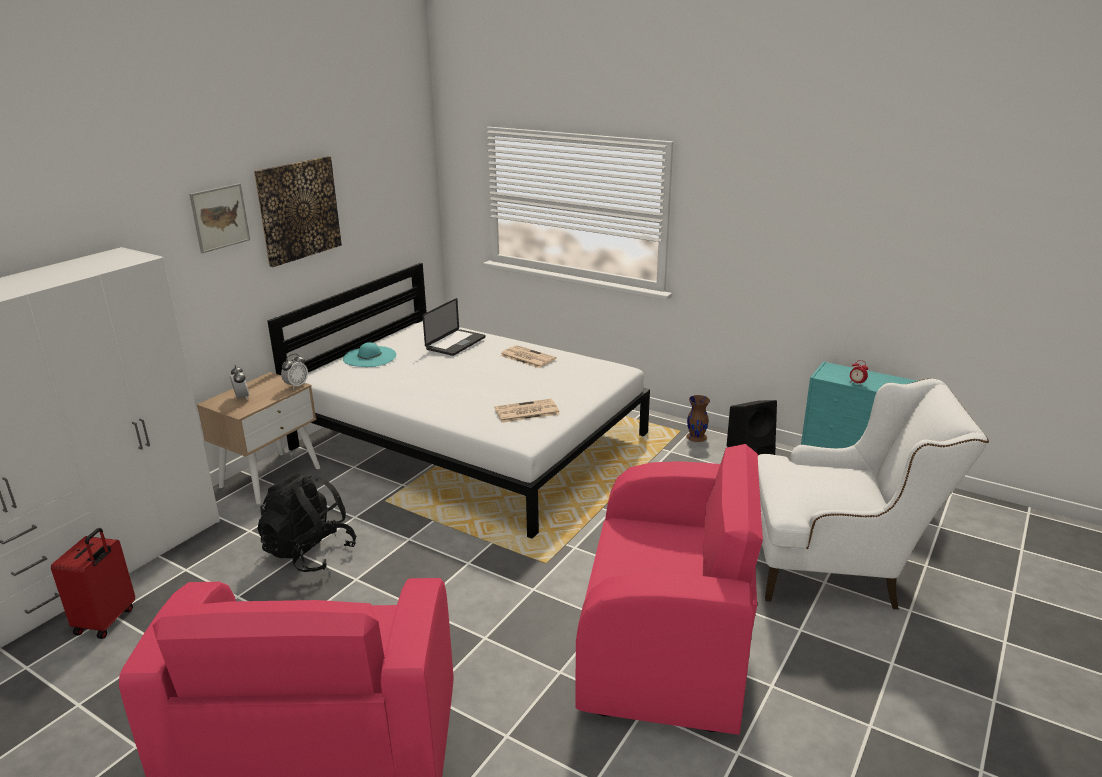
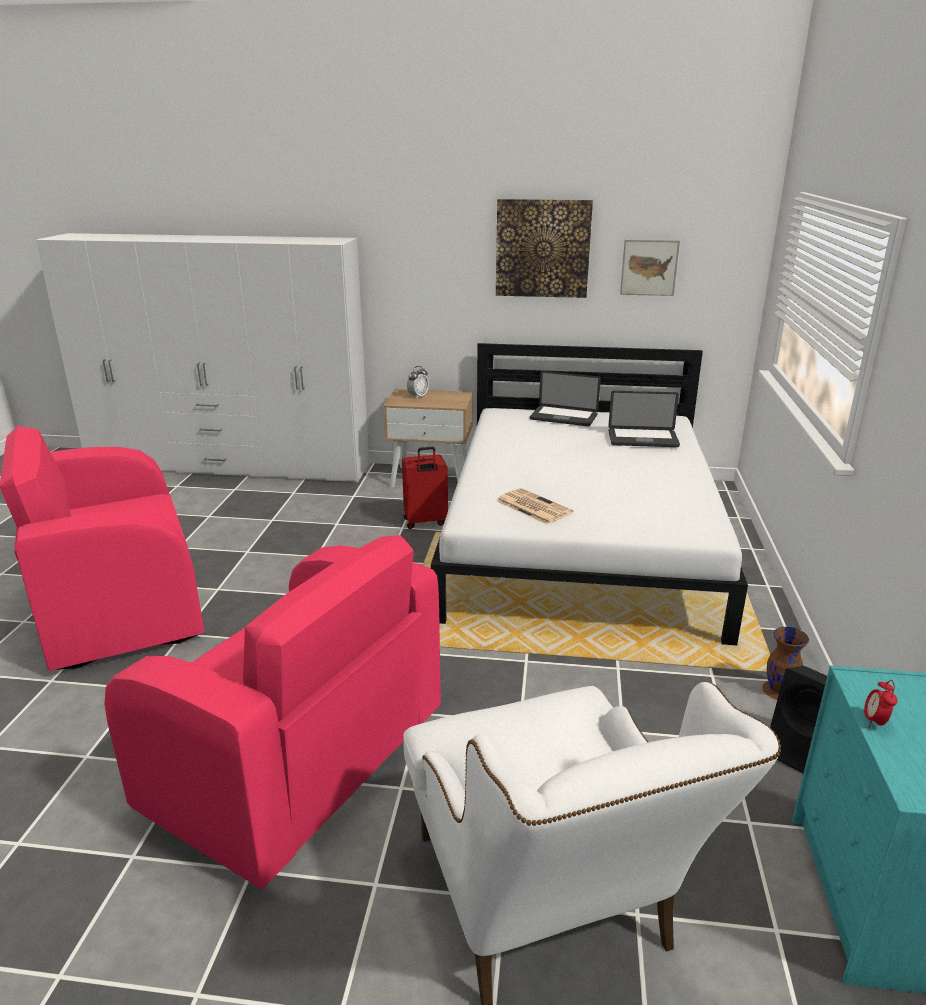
camera: 65 degrees right, 0 degrees up
red suitcase [51,528,135,639] -> red suitcase moved to [402,447,448,529]
picture [189,183,250,253] -> picture moved to [620,240,680,296]
black backpack [257,471,356,572] -> none
alarm clock [281,354,308,389] -> none
turquoise hat [343,342,396,367] -> laptop [530,371,601,426]
newspaper [500,345,557,368] -> none
pink armchair [575,444,763,735] -> pink armchair turned 45 degrees counterclockwise [104,535,441,889]

